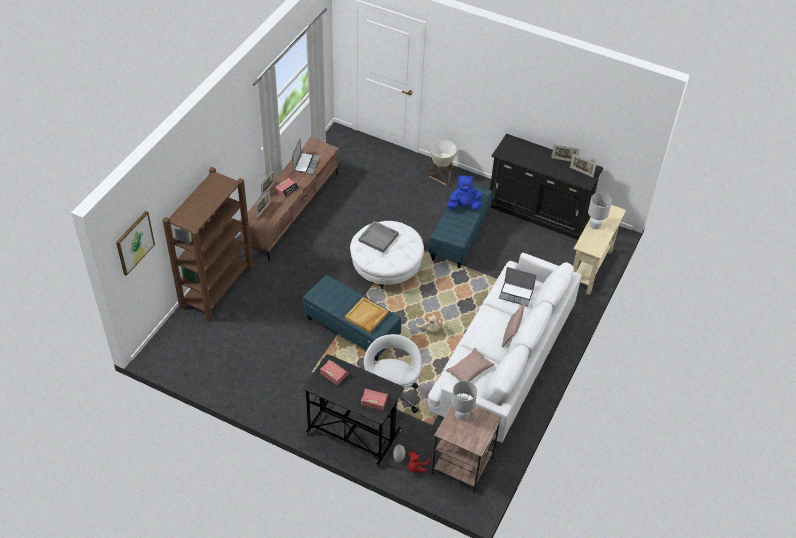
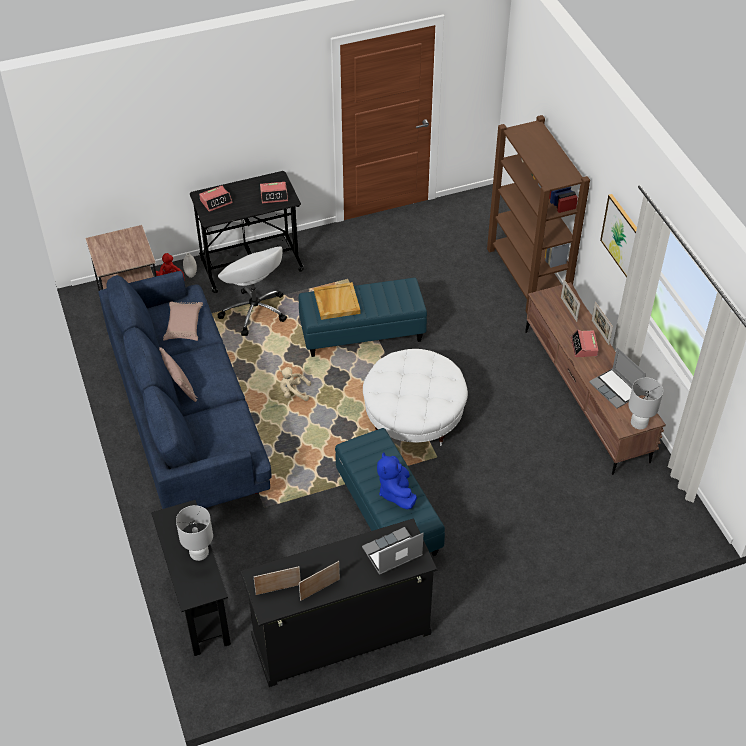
camera: 135 degrees right, 0 degrees up
picture [116,211,155,276] -> picture moved to [600,194,637,277]
grey tray [358,221,399,253] -> none
planter [428,140,457,186] -> none
white sofa [428,253,582,442] -> blue sofa [99,271,272,509]
blue plush toy [446,175,482,211] -> blue plush toy turned 135 degrees clockwise [377,452,417,510]
grey table lamp [451,381,477,420] -> grey table lamp moved to [628,377,663,429]
laptop [499,267,536,306] -> laptop moved to [362,527,424,575]
beige console table [573,205,626,295] -> black console table [151,500,231,656]

